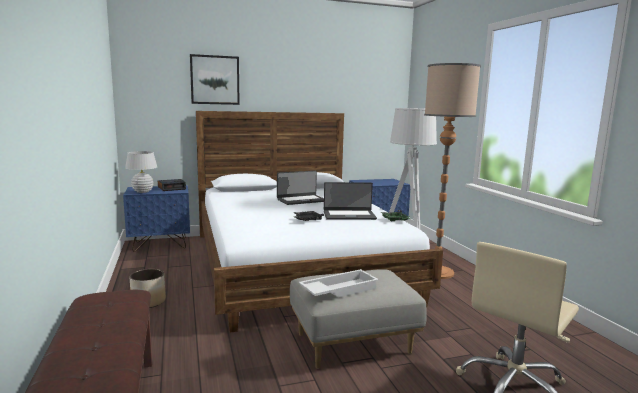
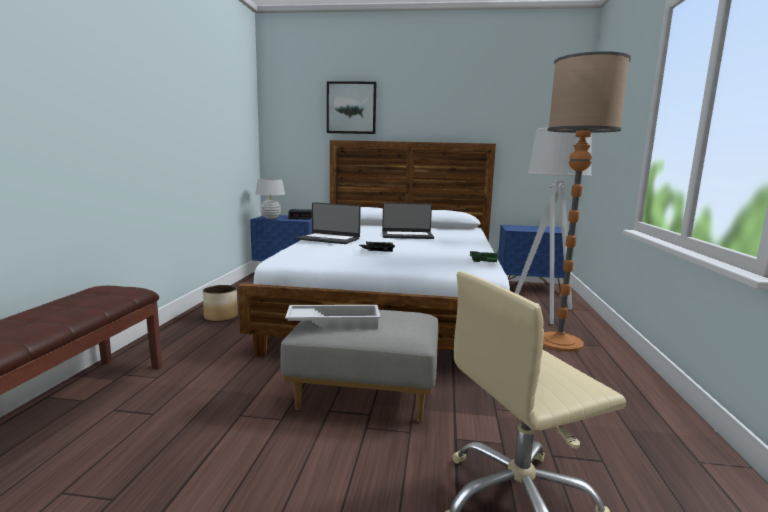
camera: 25 degrees right, 0 degrees up
laptop [324,182,377,220] -> laptop moved to [296,202,361,244]

